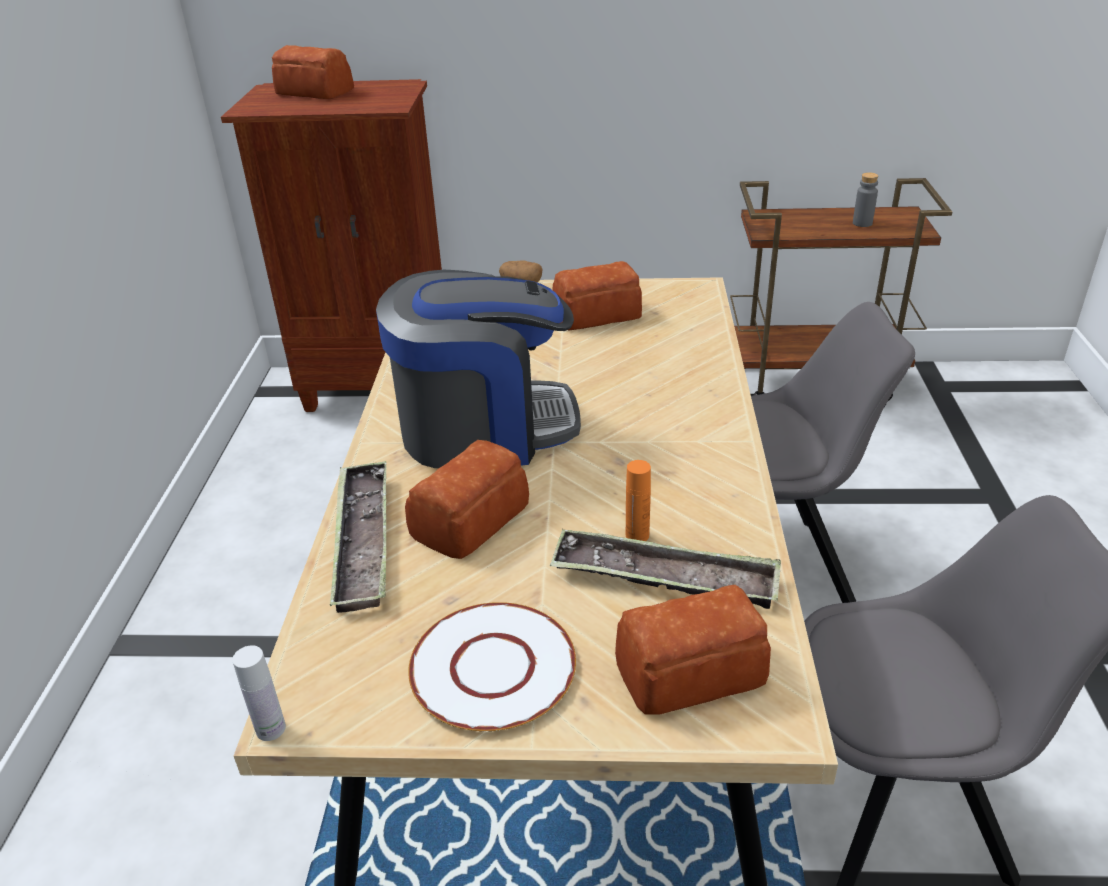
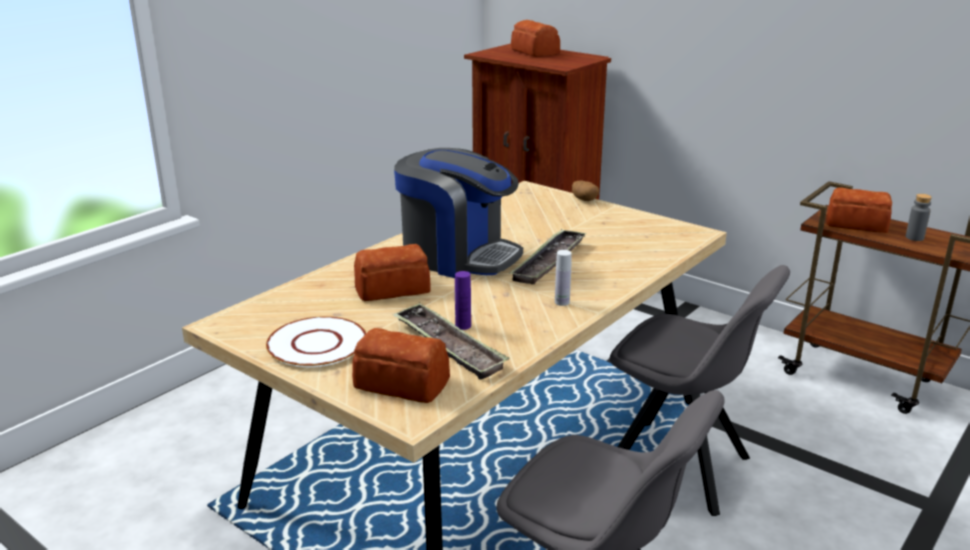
camera: 35 degrees right, 10 degrees down
white bottle [232,645,286,741] -> white bottle moved to [555,250,572,306]
tray [330,461,386,613] -> tray moved to [509,229,587,284]
bread [553,261,642,330] -> bread moved to [826,187,892,233]
orange bottle [626,460,651,541] -> purple bottle [455,271,471,330]

